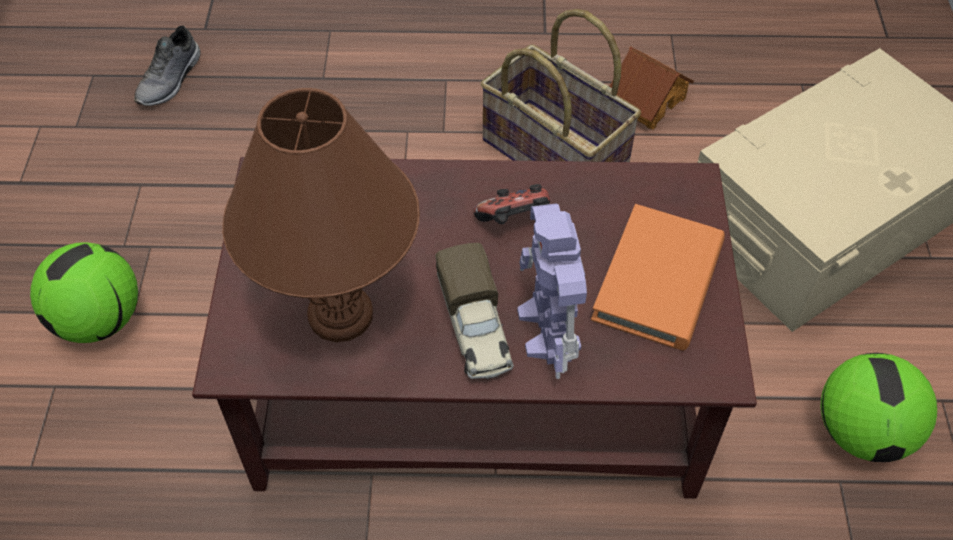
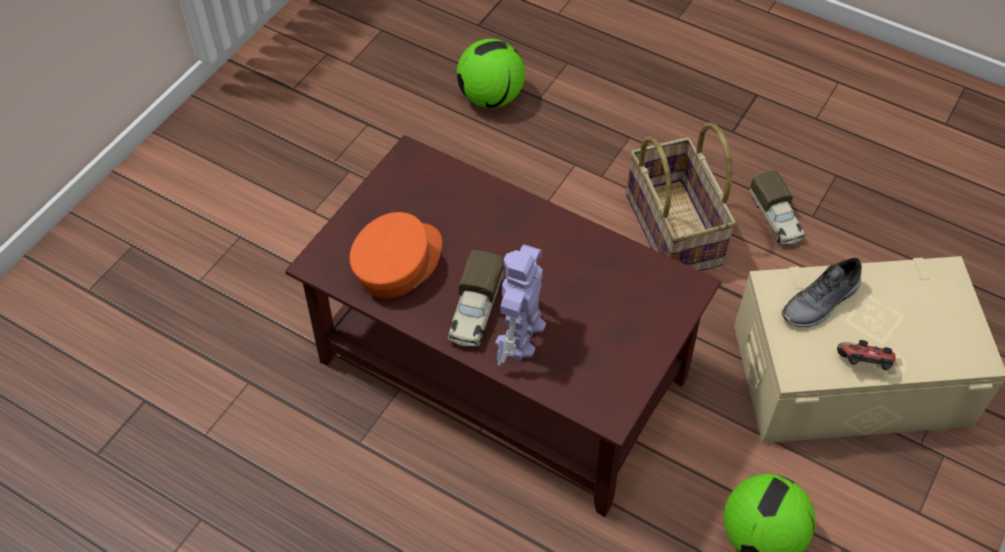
camera: 30 degrees right, 0 degrees up
football [30,242,138,343] -> football moved to [457,39,525,108]
grey shoe [134,25,201,106] -> grey shoe moved to [782,258,862,327]
brown table lamp [222,88,420,342] -> orange cap [349,212,442,299]
game controller [474,184,550,224] -> game controller moved to [837,340,896,370]
orange book [591,204,725,351] -> none
toy house [610,46,694,129] -> toy truck [750,170,805,245]

